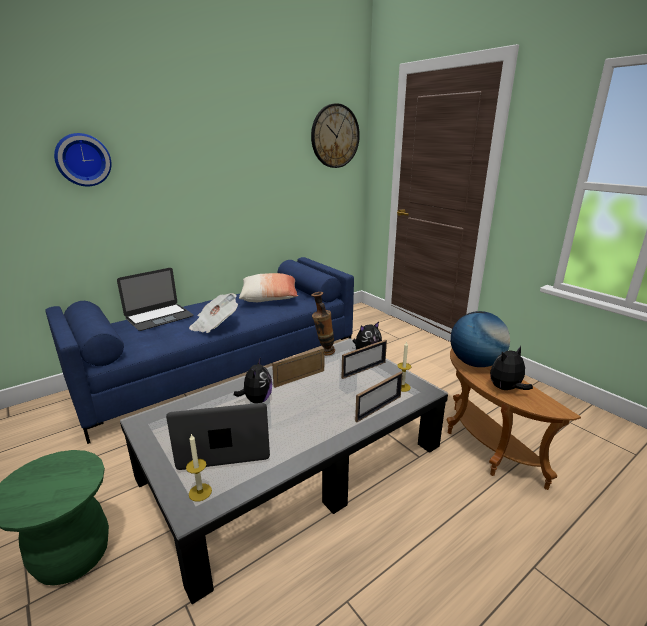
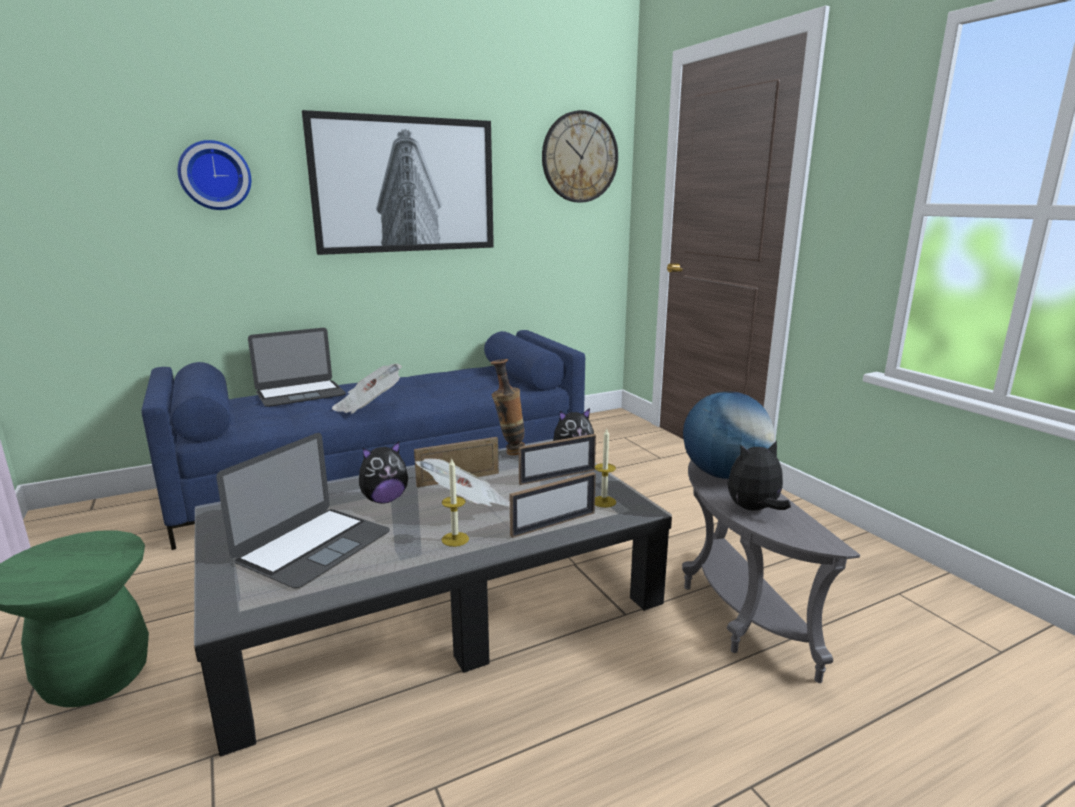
camera: 10 degrees right, 5 degrees down
laptop [166,403,270,470] -> laptop turned 120 degrees clockwise [216,433,390,589]
candle [186,433,212,502] -> candle moved to [442,458,469,547]
plush toy [234,357,272,403] -> plush toy turned 45 degrees clockwise [359,441,408,503]
pillow [239,273,298,302] -> none
brown side table [446,348,581,490] -> grey side table [682,460,860,683]
none -> picture [302,110,494,255]
none -> newspaper [415,458,510,507]

